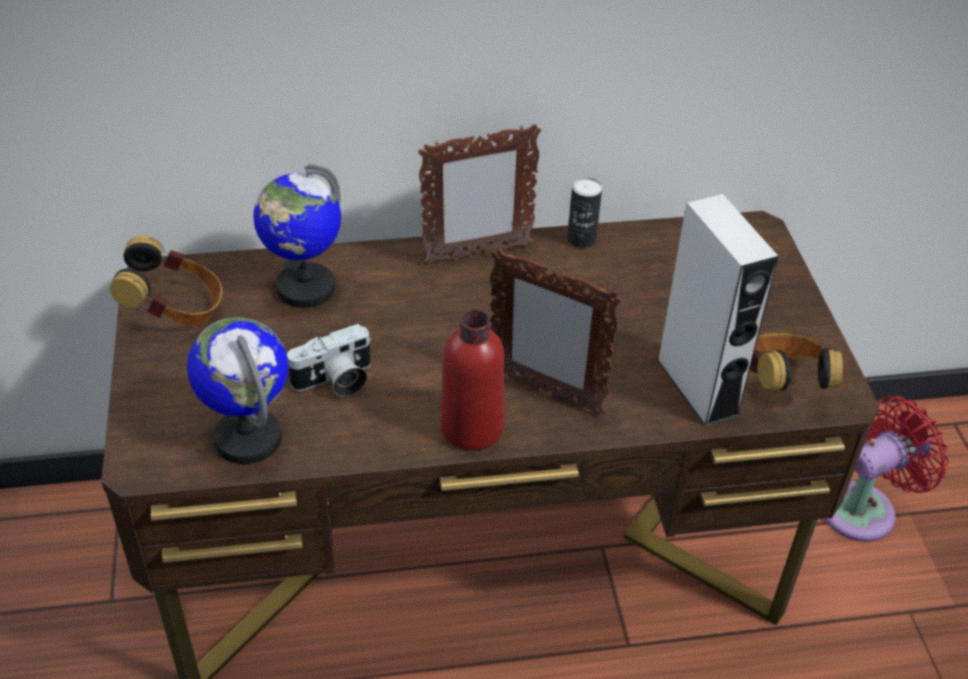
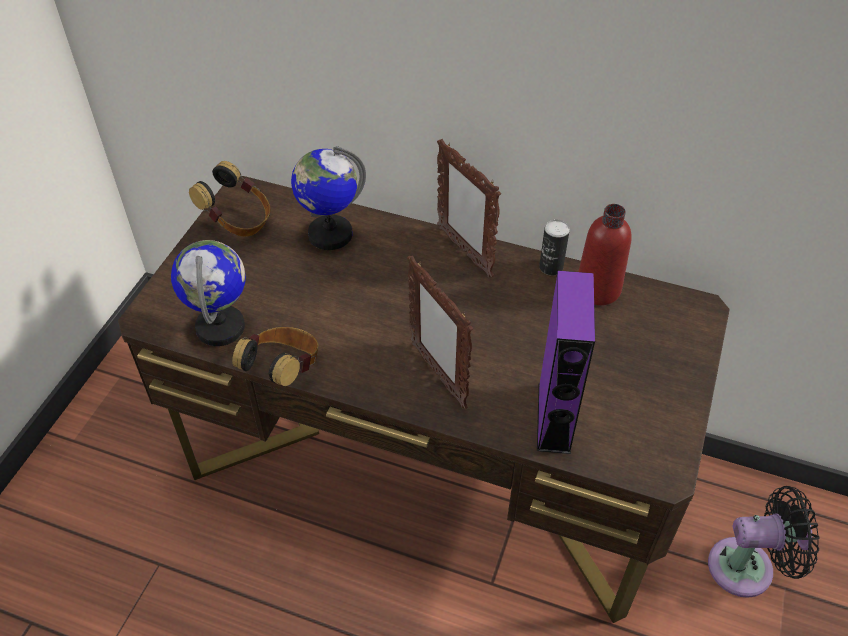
camera: 30 degrees right, 5 degrees up
camera [287,324,371,396] -> none
picture frame [418,124,541,265] -> picture frame turned 45 degrees clockwise [437,139,501,277]
red bottle [440,310,505,451] -> red bottle moved to [578,204,632,306]
grey speaker [657,193,778,427] -> purple speaker [537,271,595,454]
headphones [750,333,843,390] -> headphones moved to [232,327,318,386]
red fan [825,396,949,542] -> black fan [708,486,820,598]

